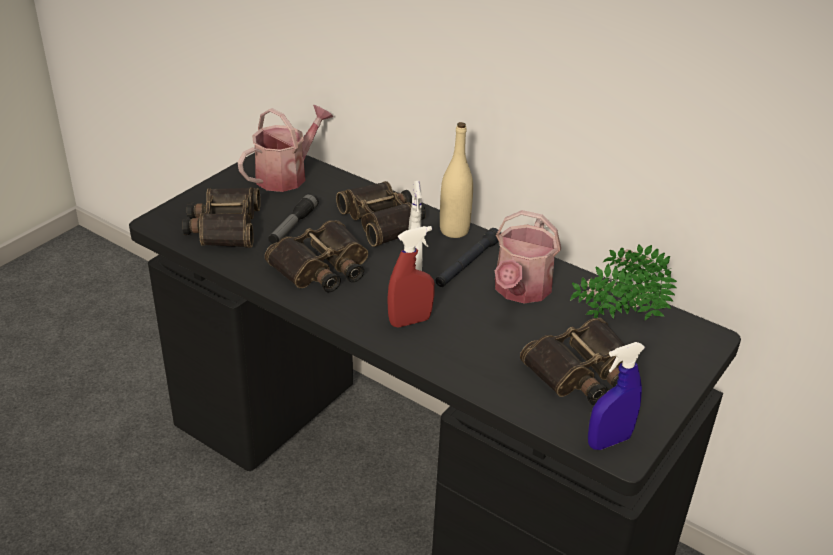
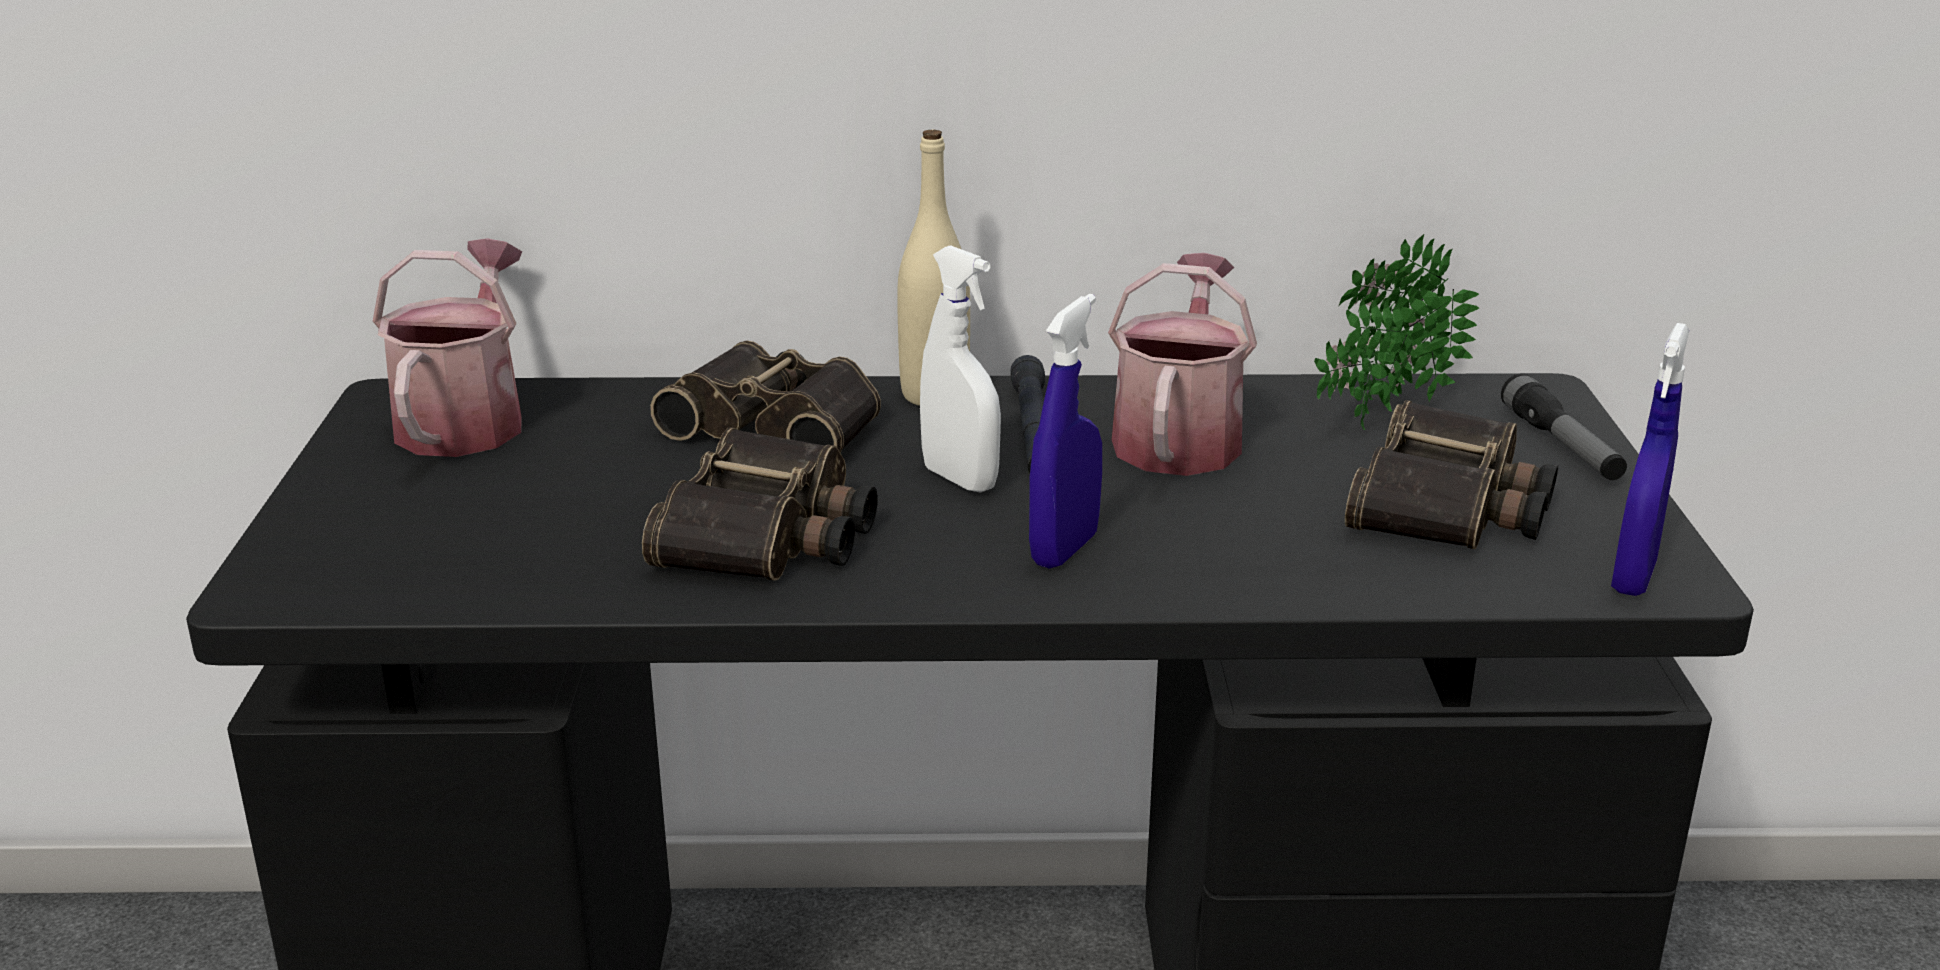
camera: 35 degrees left, 10 degrees down
binoculars [182,187,261,248] -> none
flashlight [268,193,319,244] -> flashlight moved to [1501,373,1627,480]
red spray bottle [387,226,435,328] -> blue spray bottle [1029,294,1102,569]
watering can [495,210,561,303] -> watering can turned 150 degrees counterclockwise [1108,253,1257,476]

